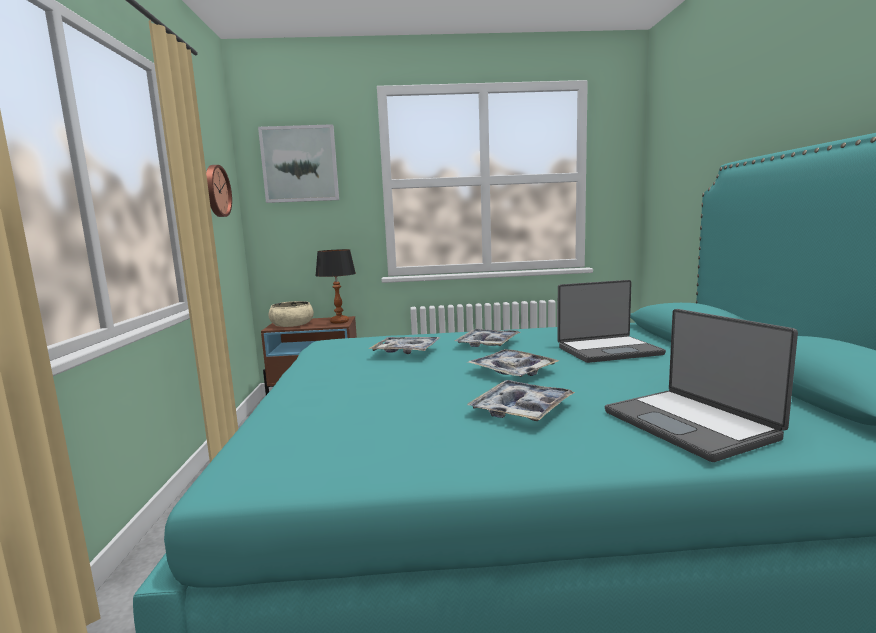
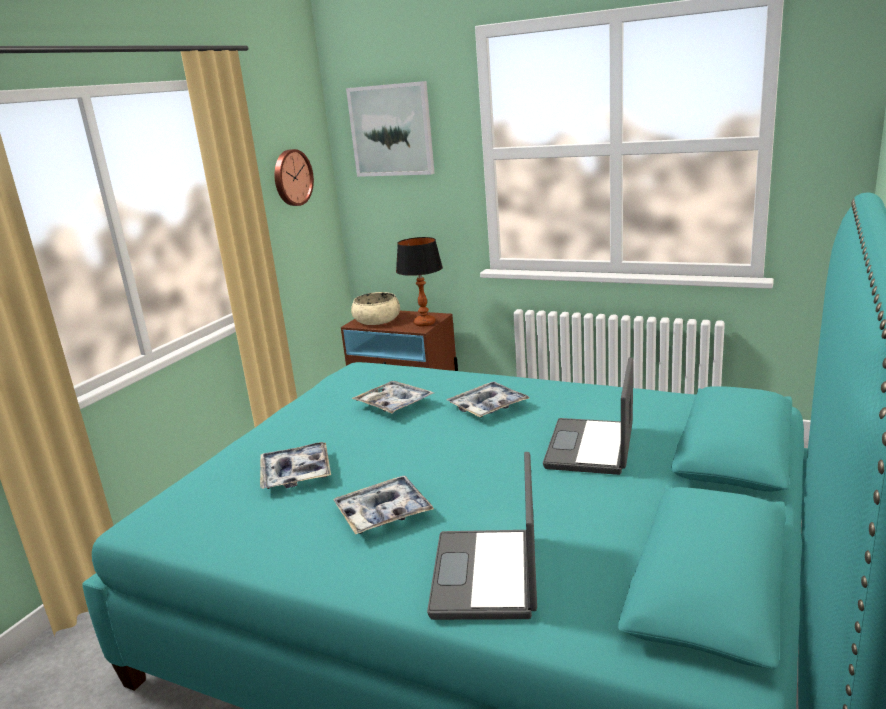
camera: 30 degrees right, 10 degrees up
tray [468,349,560,377] -> tray moved to [260,442,331,489]
laptop [557,280,666,363] -> laptop turned 90 degrees clockwise [543,357,633,475]

